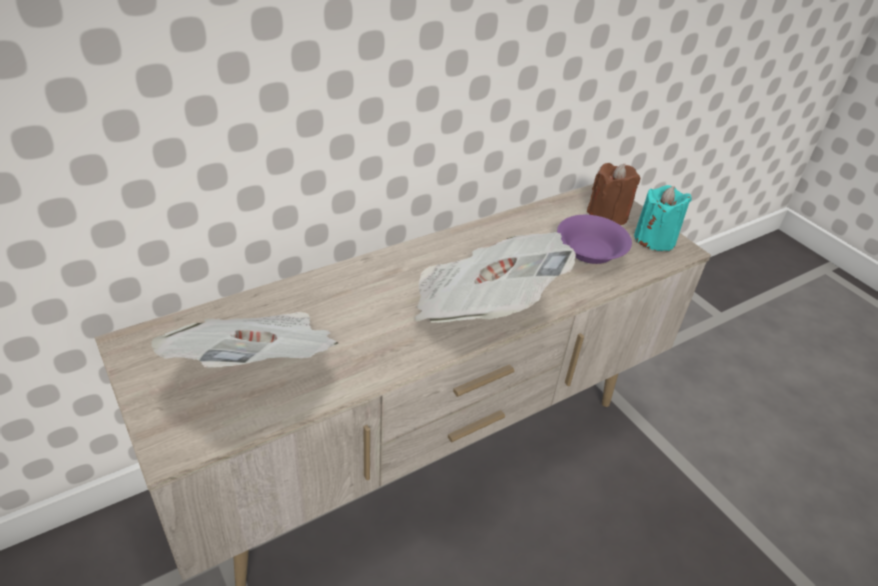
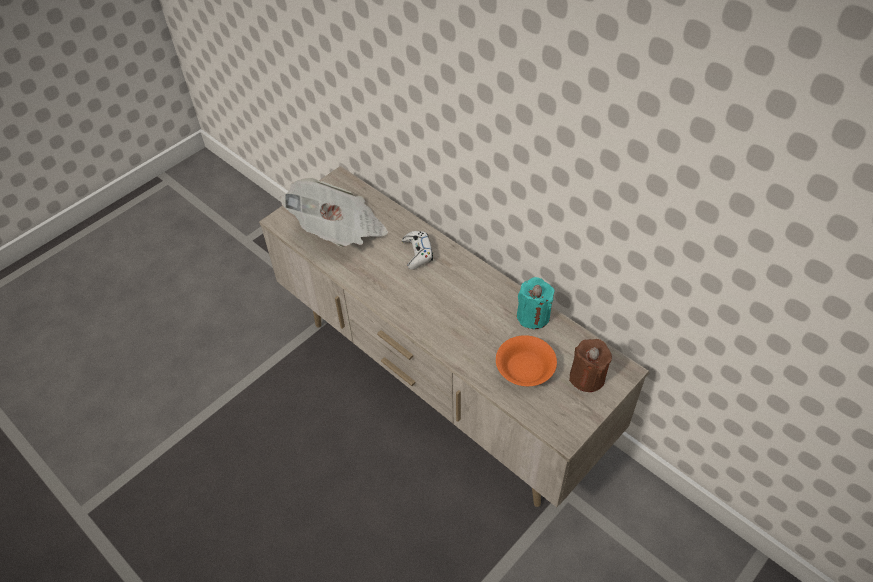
camera: 80 degrees right, 10 degrees up
newspaper [415,232,576,323] -> none
purple bowl [557,215,632,264] -> orange bowl [496,335,557,386]
turquoise candle [634,185,692,251] -> turquoise candle moved to [517,277,555,329]
none -> white game controller [402,231,433,270]

